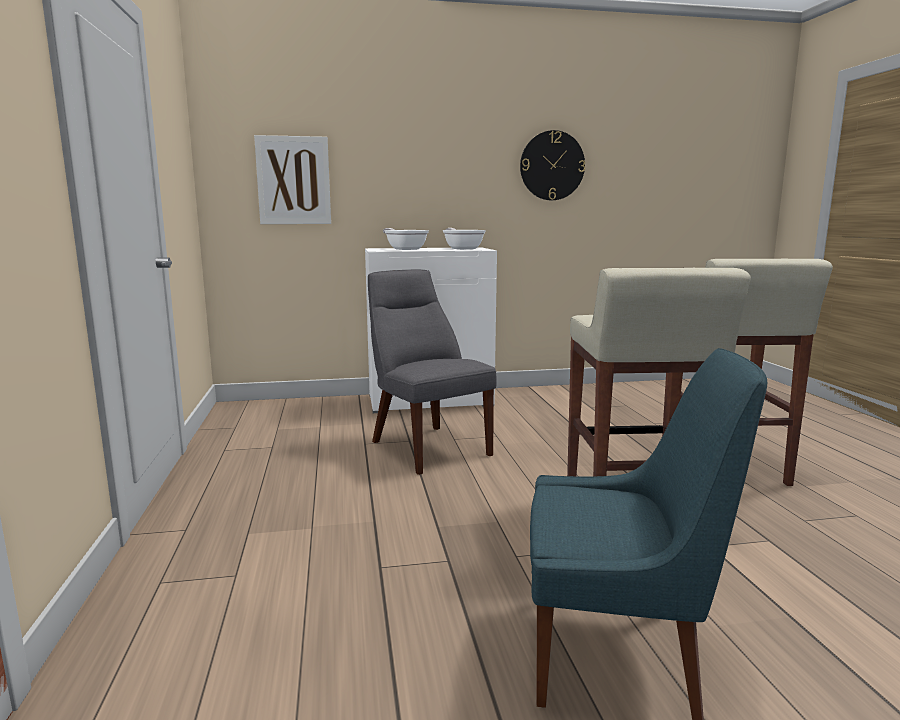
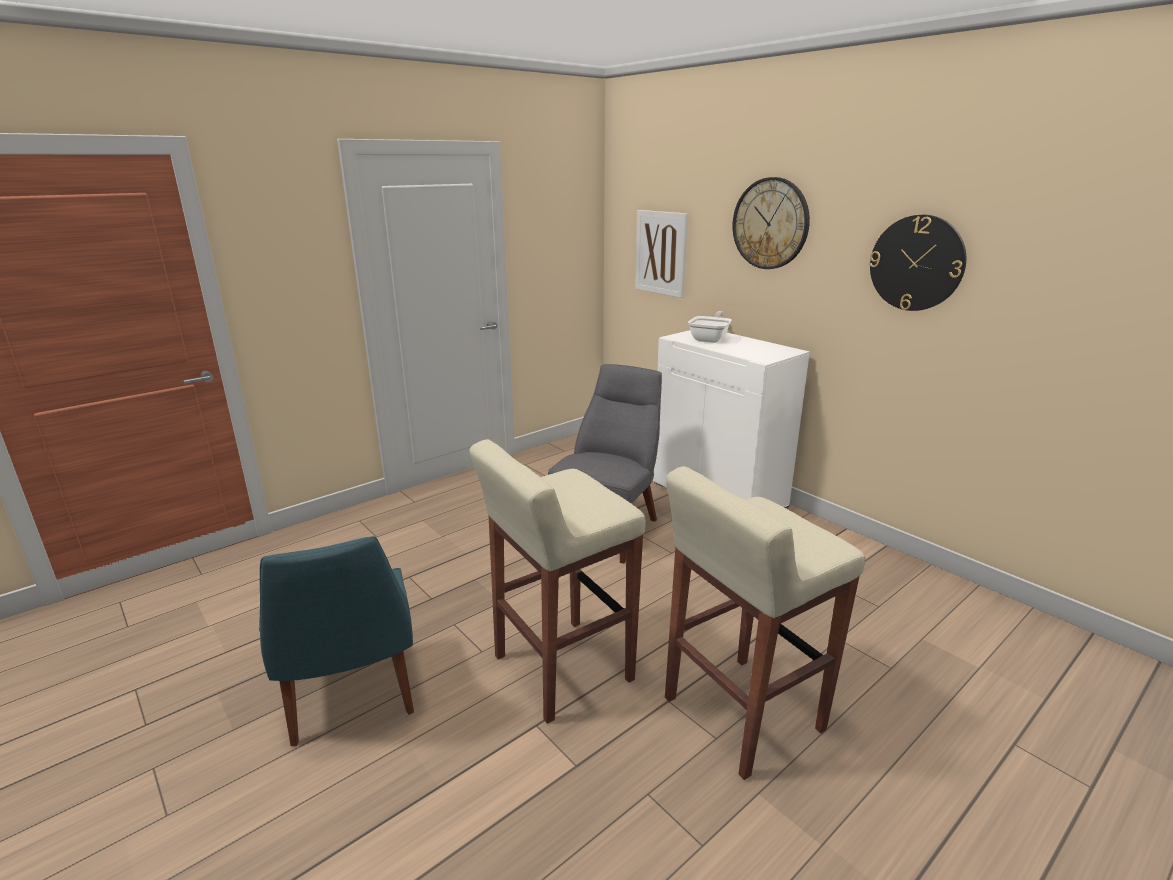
camera: 60 degrees right, 10 degrees up
frying pan [443,228,486,250] -> none
none -> wall clock [733,177,810,269]

